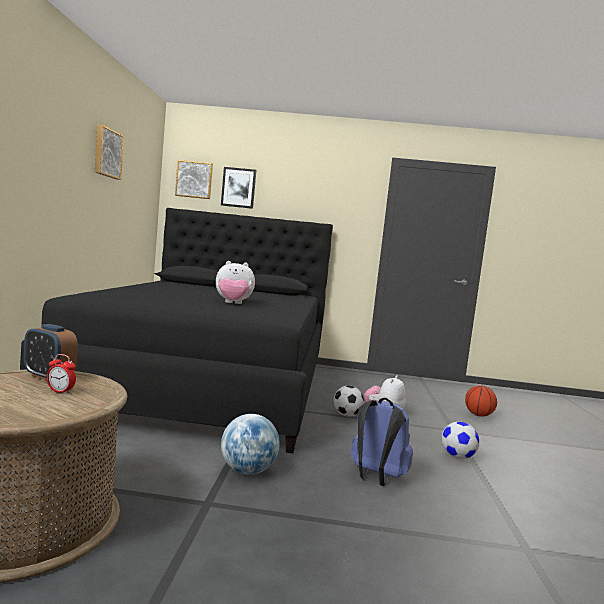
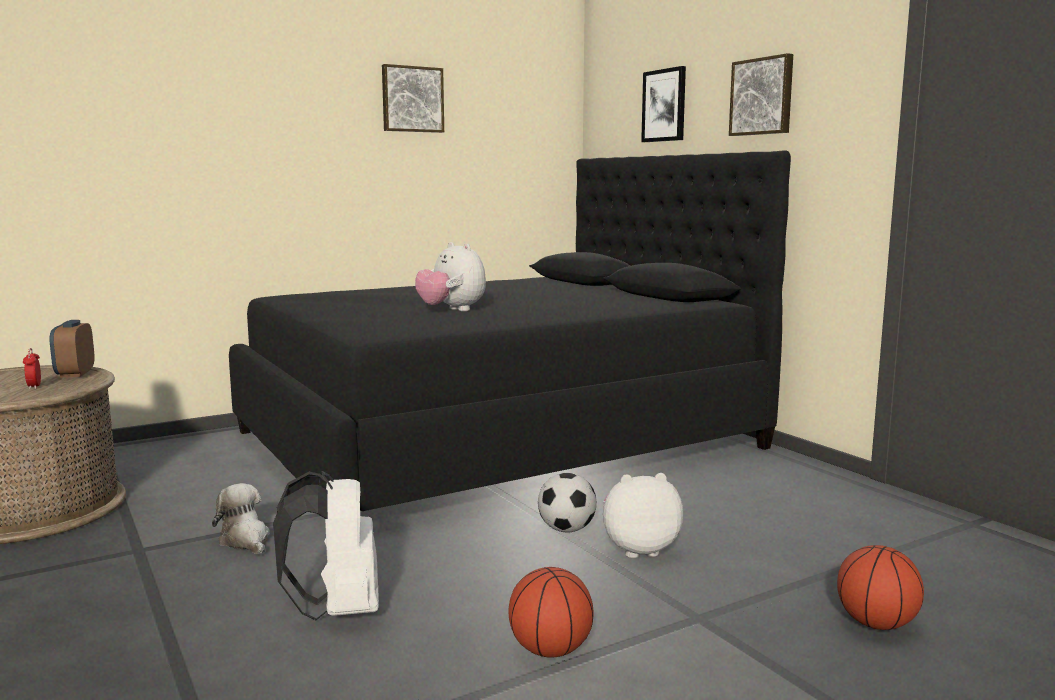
camera: 55 degrees right, 5 degrees up
picture [175,160,213,199] -> picture moved to [729,53,793,136]
globe [221,414,280,475] -> plush toy [212,483,270,554]
blue backpack [351,398,413,486] -> white backpack [273,471,379,620]
football [442,422,479,459] -> basketball [508,567,593,658]

